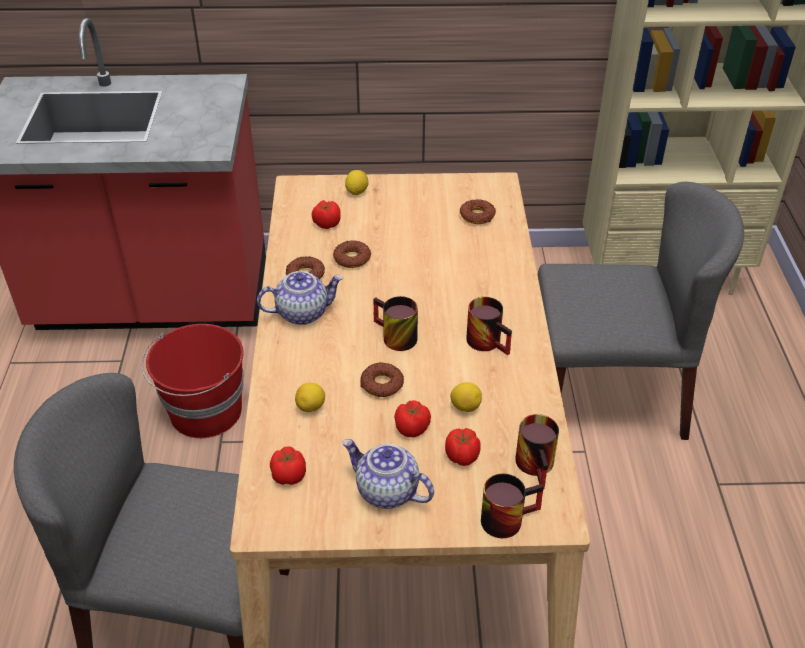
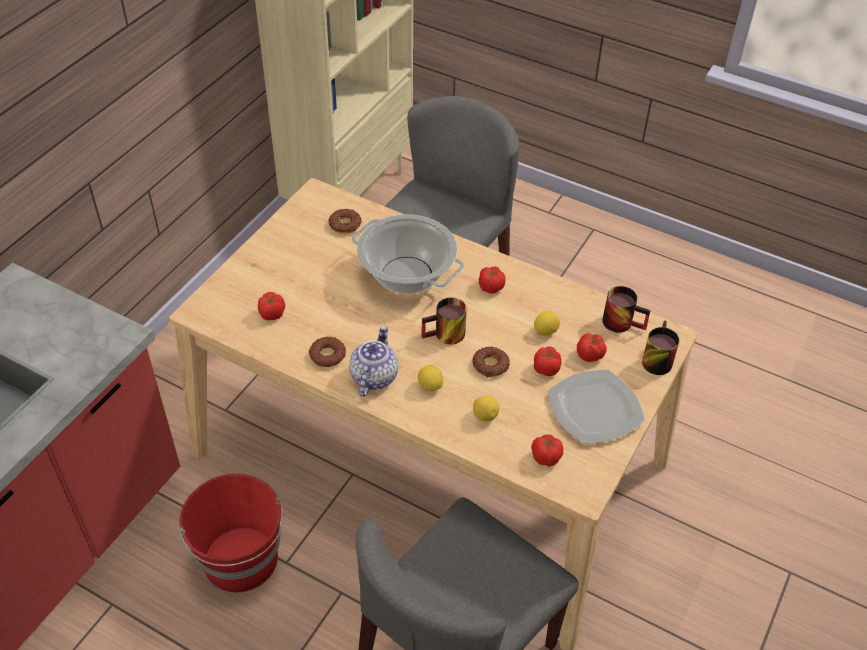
camera: 60 degrees left, 5 degrees up
donut [333,240,371,268] -> none
teapot [342,439,434,509] -> plate [547,369,645,444]
lemon [345,170,369,195] -> lemon moved to [418,365,443,392]
mug [466,297,512,355] -> tomato [479,266,506,294]
none -> cooking pot [351,214,464,294]

